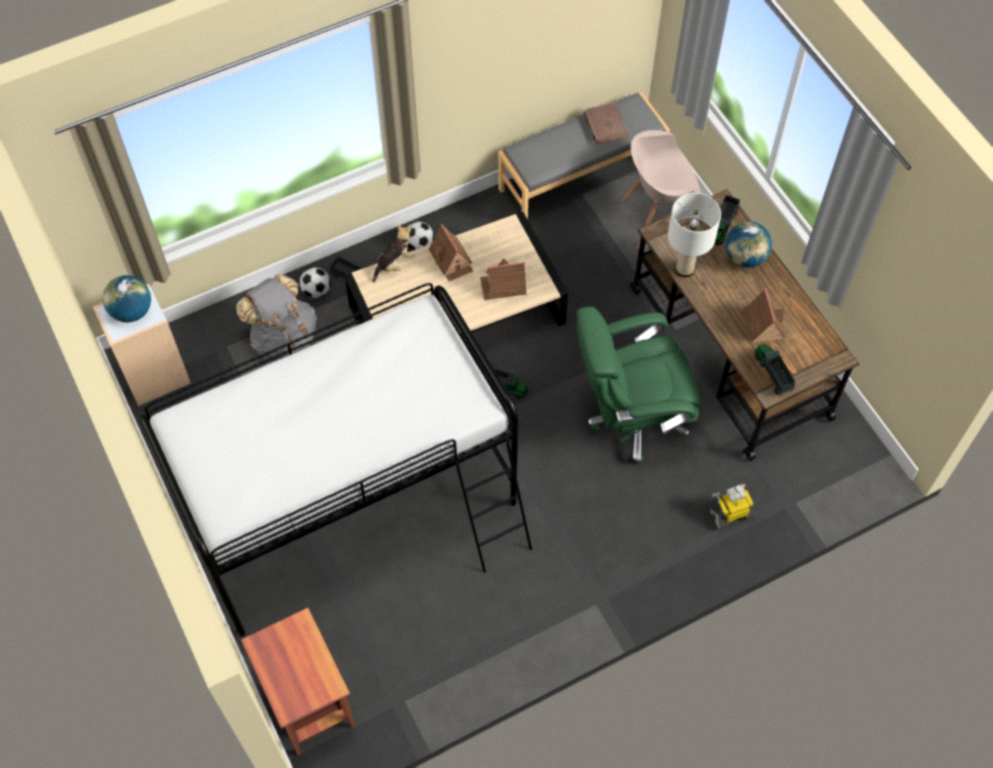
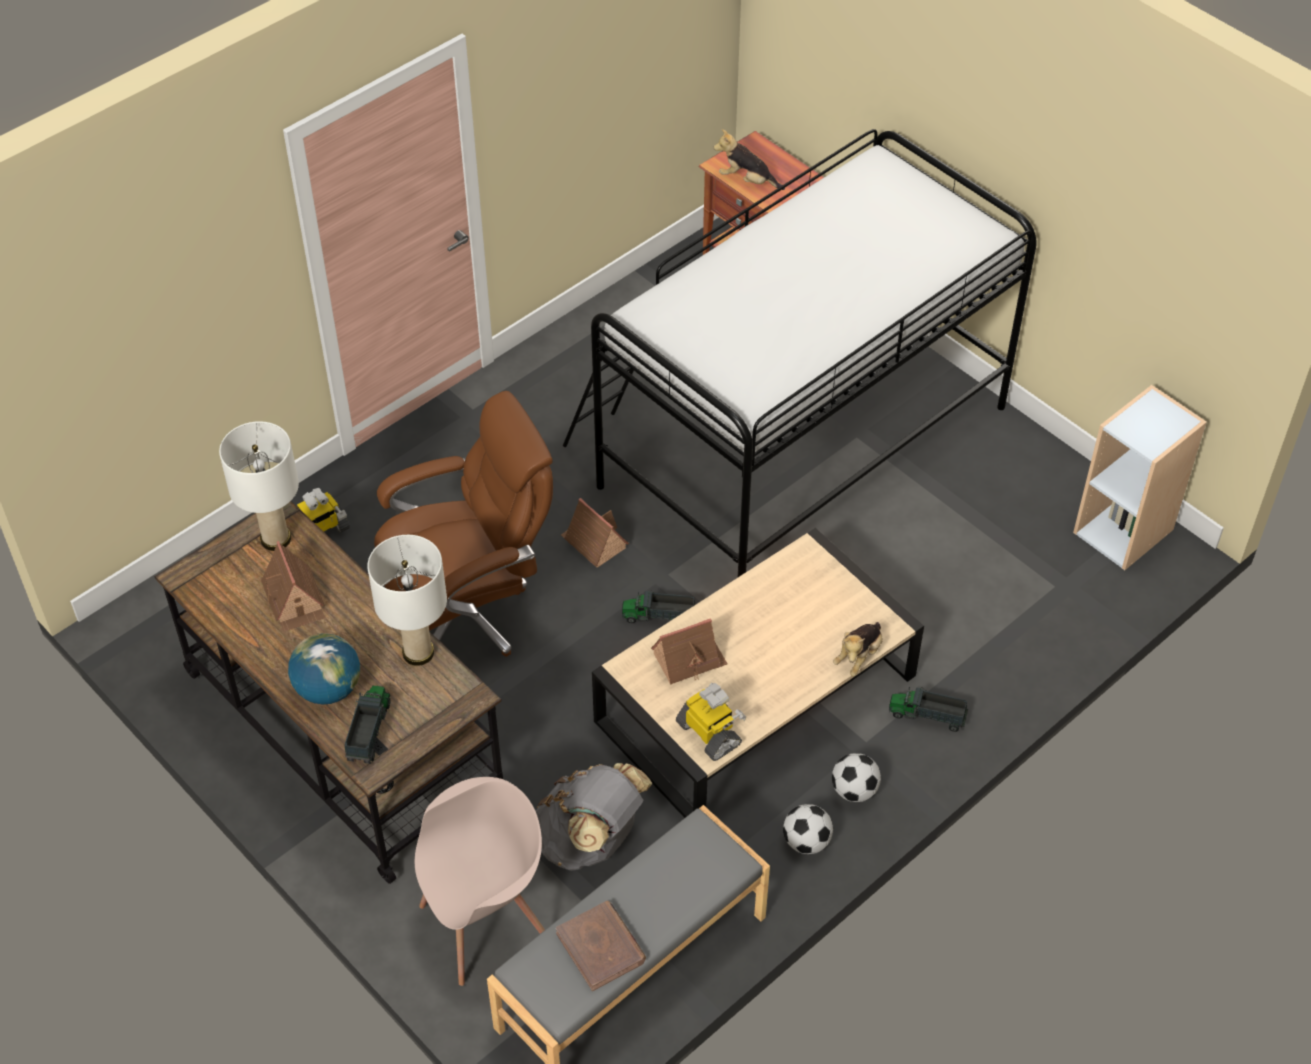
camera: 165 degrees right, 10 degrees down
globe [102,275,151,322] -> none
grey backpack [236,274,317,359] -> grey backpack moved to [536,763,653,871]
football [300,267,331,298] -> football moved to [783,804,833,854]
toy house [429,224,473,281] -> toy house moved to [561,498,629,568]
green office chair [577,307,700,463] -> brown office chair [374,391,553,657]
toy truck [754,344,795,396] -> white table lamp [219,421,299,551]
none -> toy robot [676,683,746,761]
none -> plush toy [714,129,785,190]

